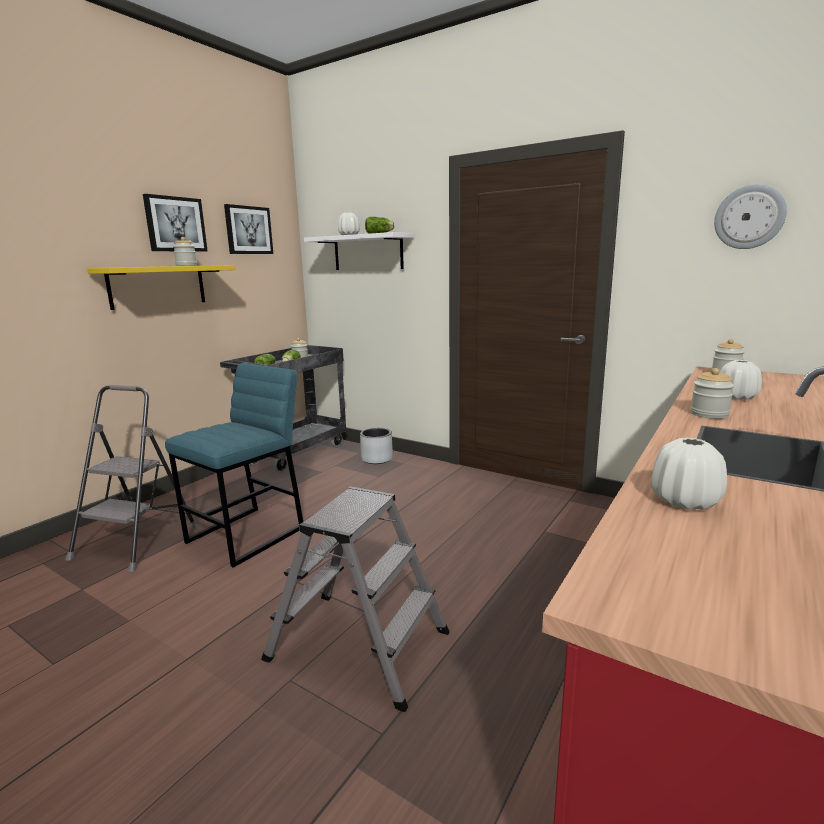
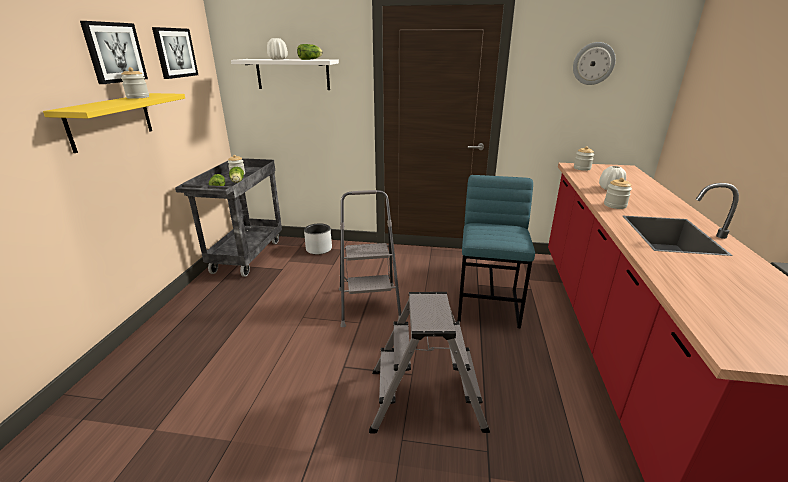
camera: 25 degrees left, 10 degrees up
grey step ladder [65,385,198,572] -> grey step ladder moved to [339,190,401,327]
blue stool [165,363,303,568] -> blue stool moved to [458,175,535,329]
white vase [651,437,727,510] -> none

